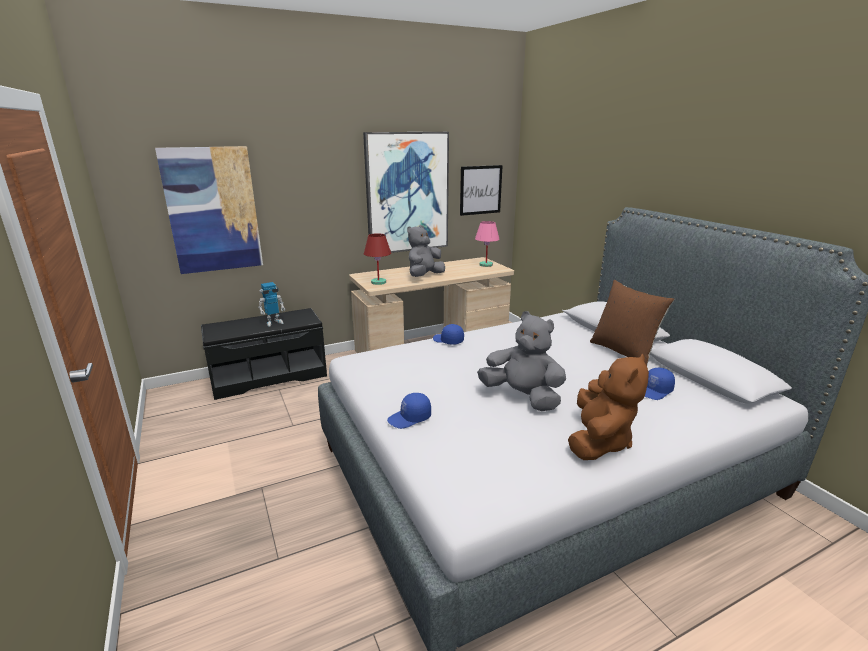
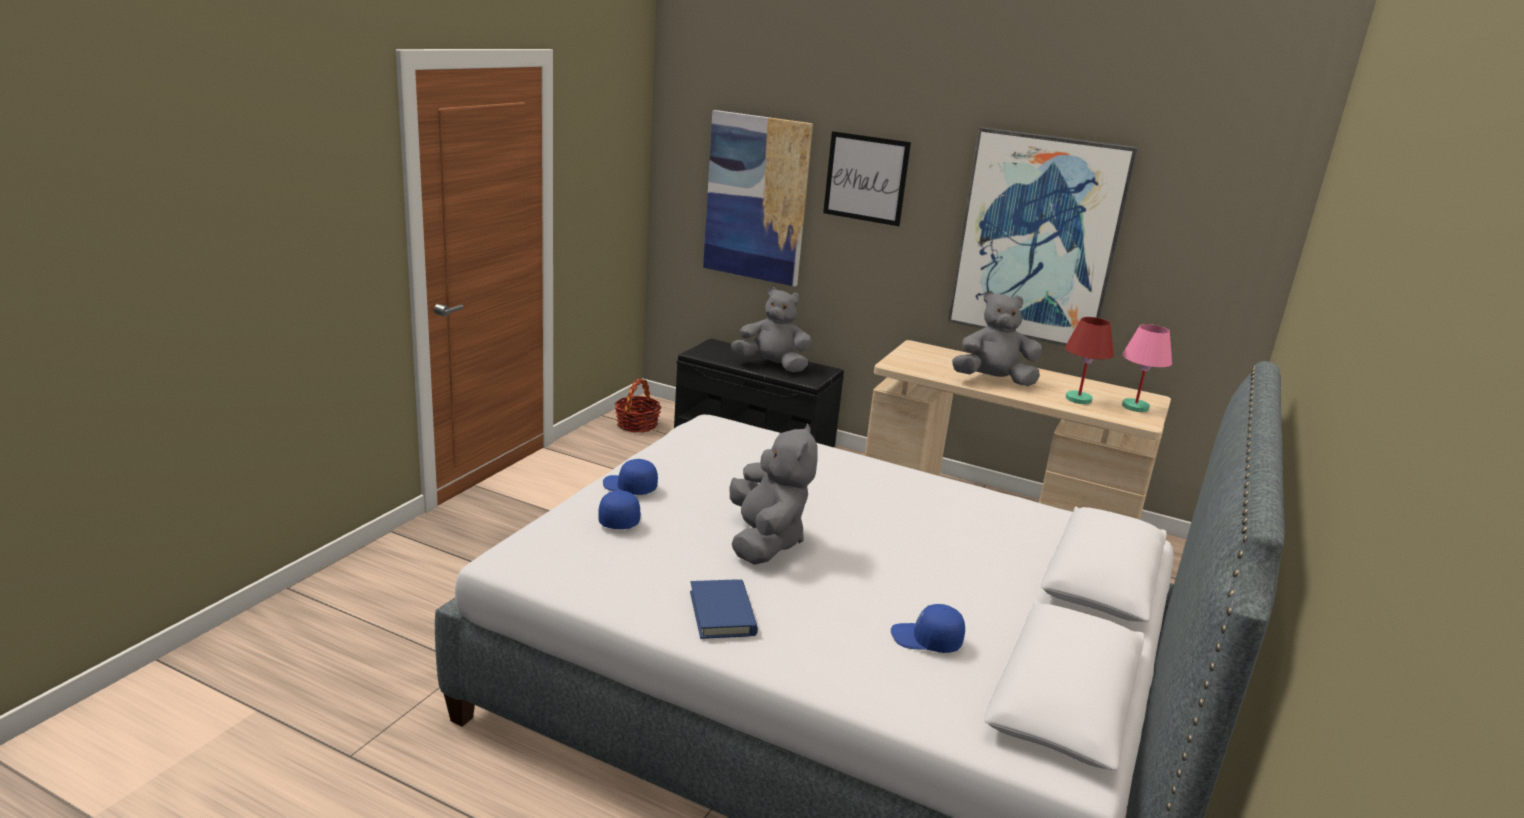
camera: 50 degrees right, 0 degrees up
toy robot [258,282,285,327] -> grey plush toy [731,287,812,372]
red table lamp [364,233,391,285] -> red table lamp moved to [1065,317,1114,404]
blue cap [433,324,464,345] -> blue cap moved to [598,490,641,529]
picture [460,165,503,216] -> picture moved to [823,131,911,226]
brown plush toy [568,353,649,460] -> blue book [690,579,758,639]
brown pillow [590,280,674,366] -> none
none -> basket [615,379,662,433]

